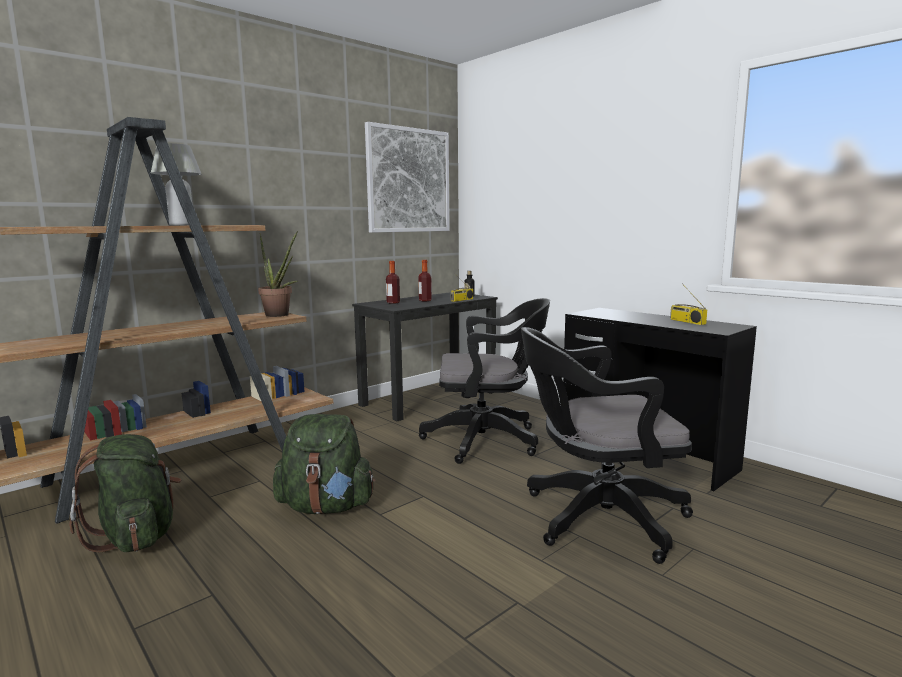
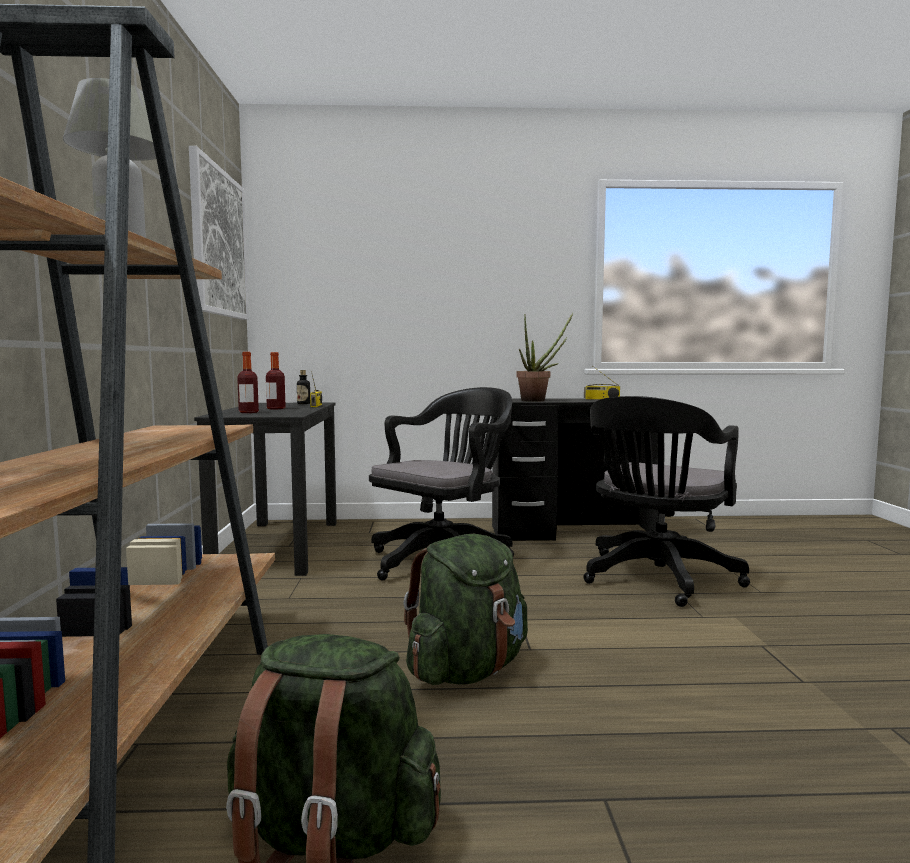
camera: 50 degrees left, 5 degrees down
potted plant [258,231,298,317] -> potted plant moved to [517,313,573,402]

